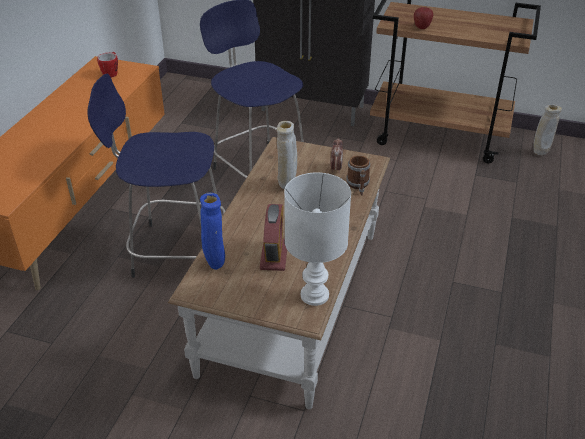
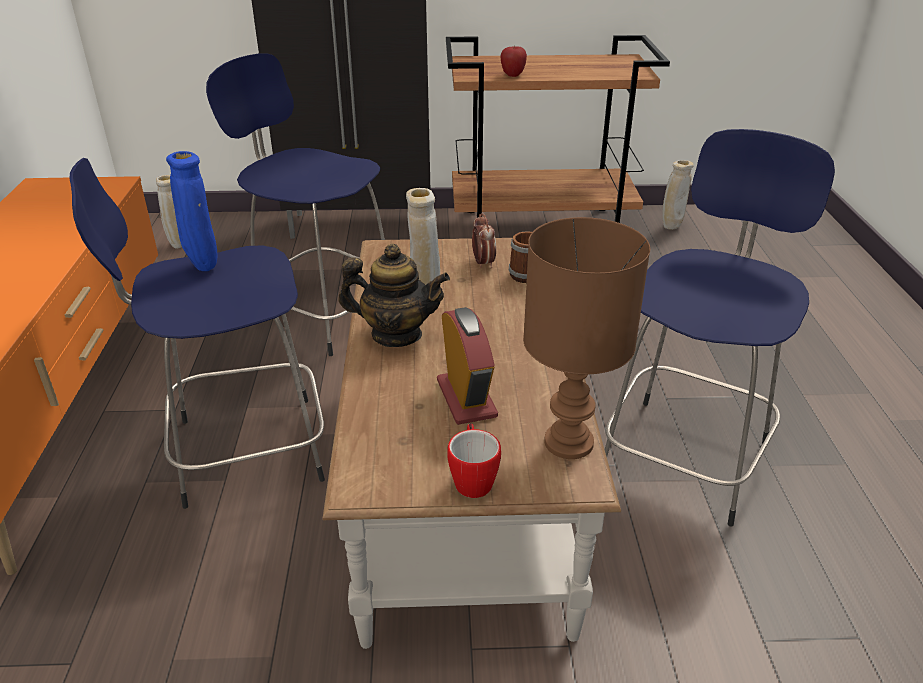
camera: 20 degrees left, 5 degrees down
mug [97,52,118,78] -> mug moved to [447,423,501,498]
blue vase [200,193,225,270] -> blue vase moved to [166,151,217,271]
white table lamp [284,172,351,306] -> brown table lamp [523,217,650,459]
none -> beige vase [156,175,182,249]
none -> teapot [338,244,450,347]
none -> blue stool [605,129,835,527]

